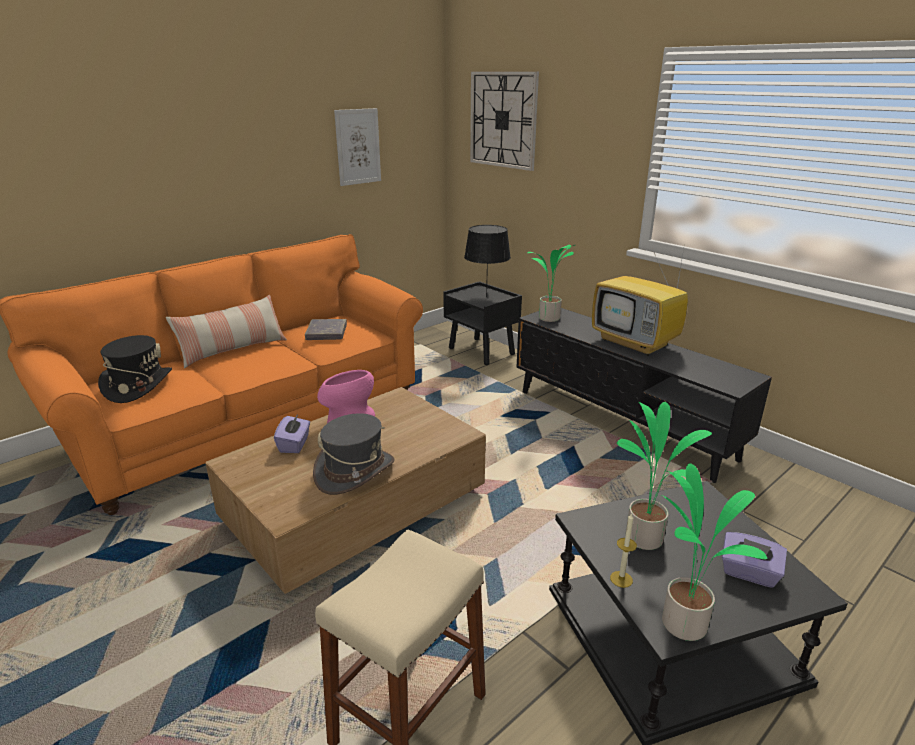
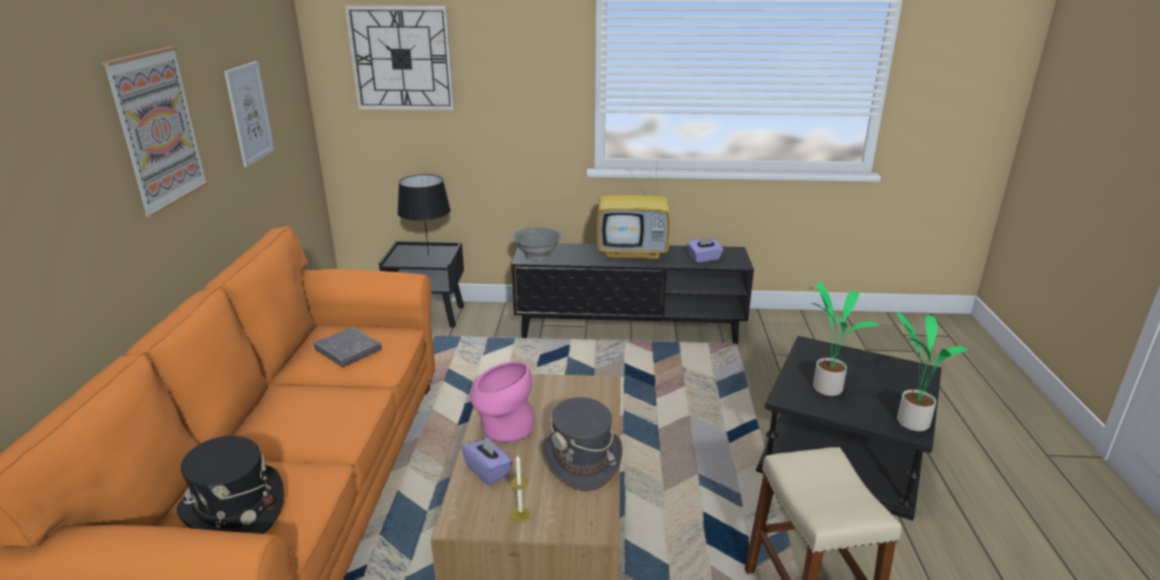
camera: 45 degrees left, 0 degrees up
pillow [166,295,287,368] -> none
potted plant [527,245,575,322] -> grey bowl [513,227,562,261]
candle [610,513,637,588] -> candle moved to [510,455,530,522]
purple tissue box [722,532,787,588] -> purple tissue box moved to [687,237,723,263]
none -> picture [101,46,209,218]

